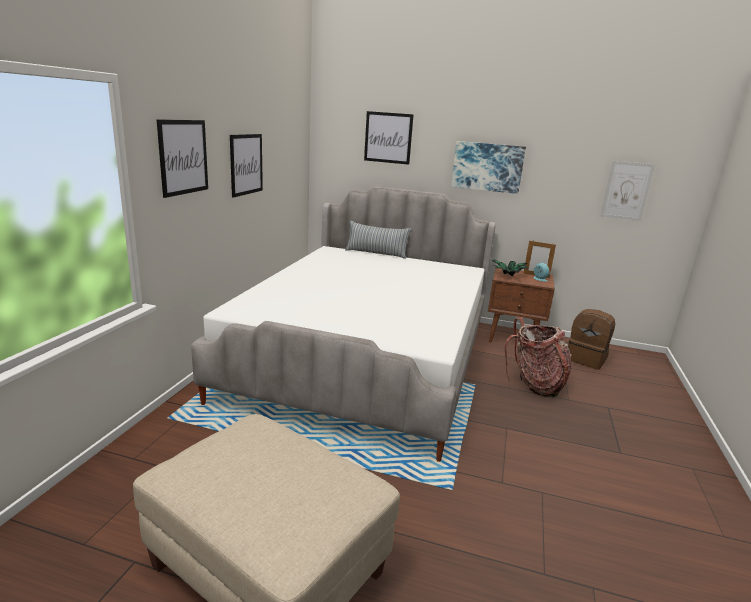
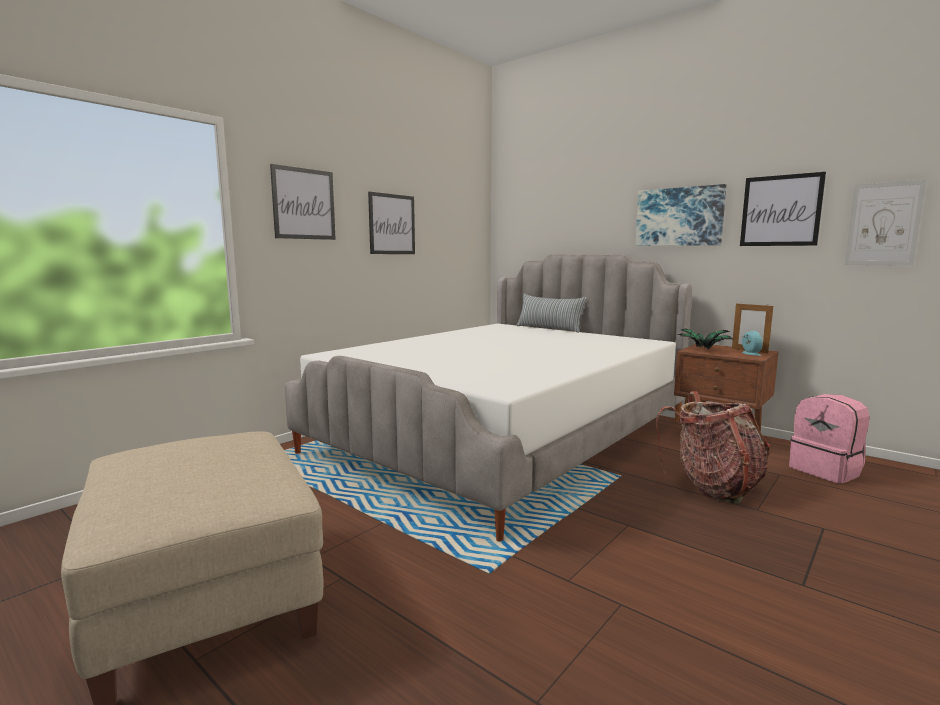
camera: 25 degrees right, 10 degrees down
picture [364,111,414,165] -> picture moved to [740,172,826,246]
brown backpack [568,309,615,369] -> pink backpack [789,394,869,483]

